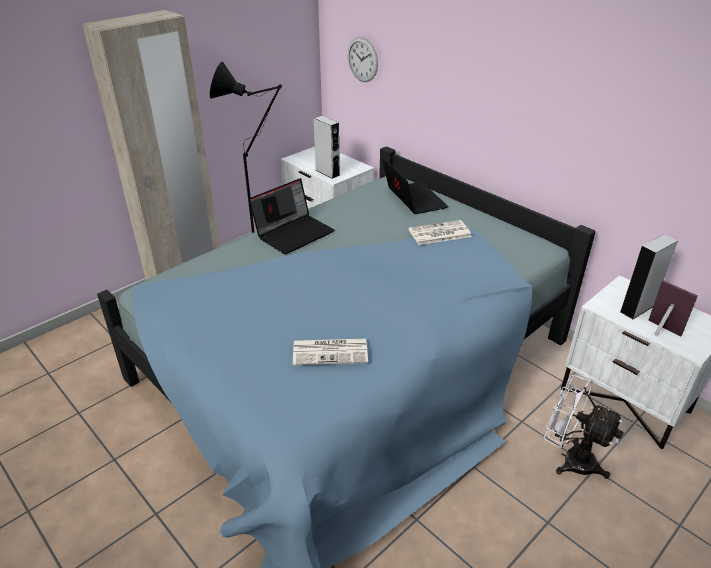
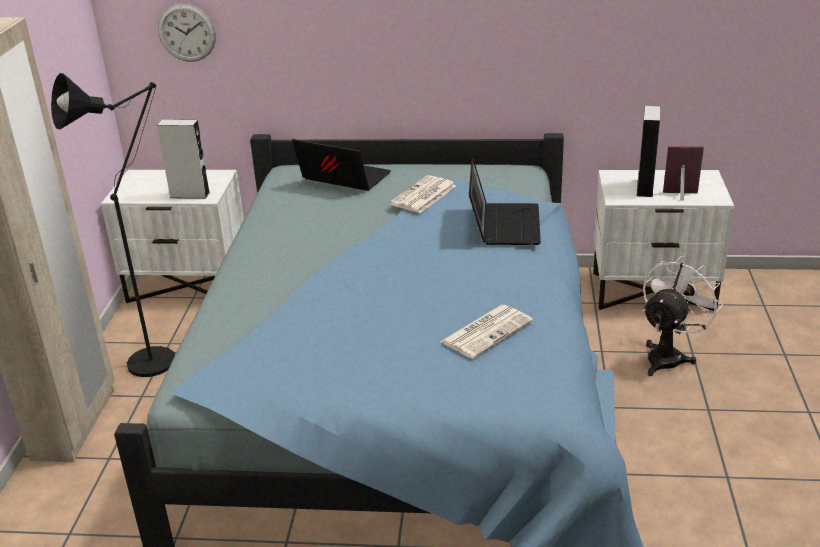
camera: 40 degrees left, 5 degrees down
laptop [249,178,334,255] -> laptop moved to [469,158,541,245]
white fan [544,375,624,479] -> white fan turned 135 degrees clockwise [643,256,723,376]

